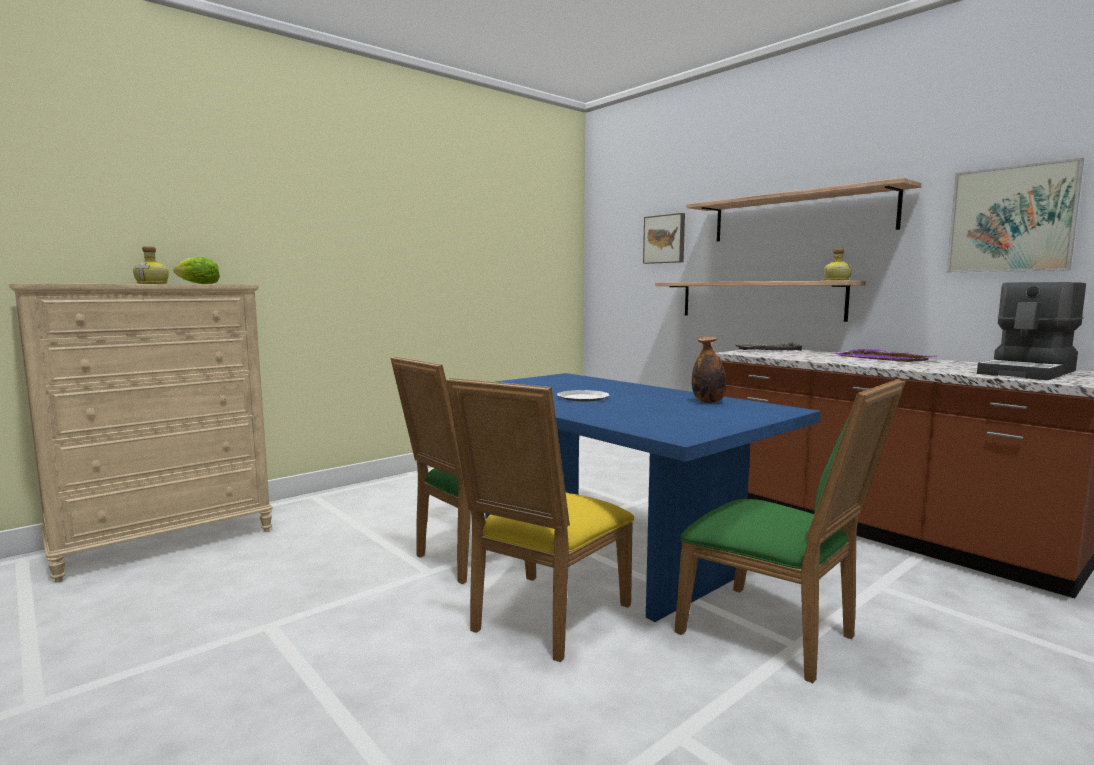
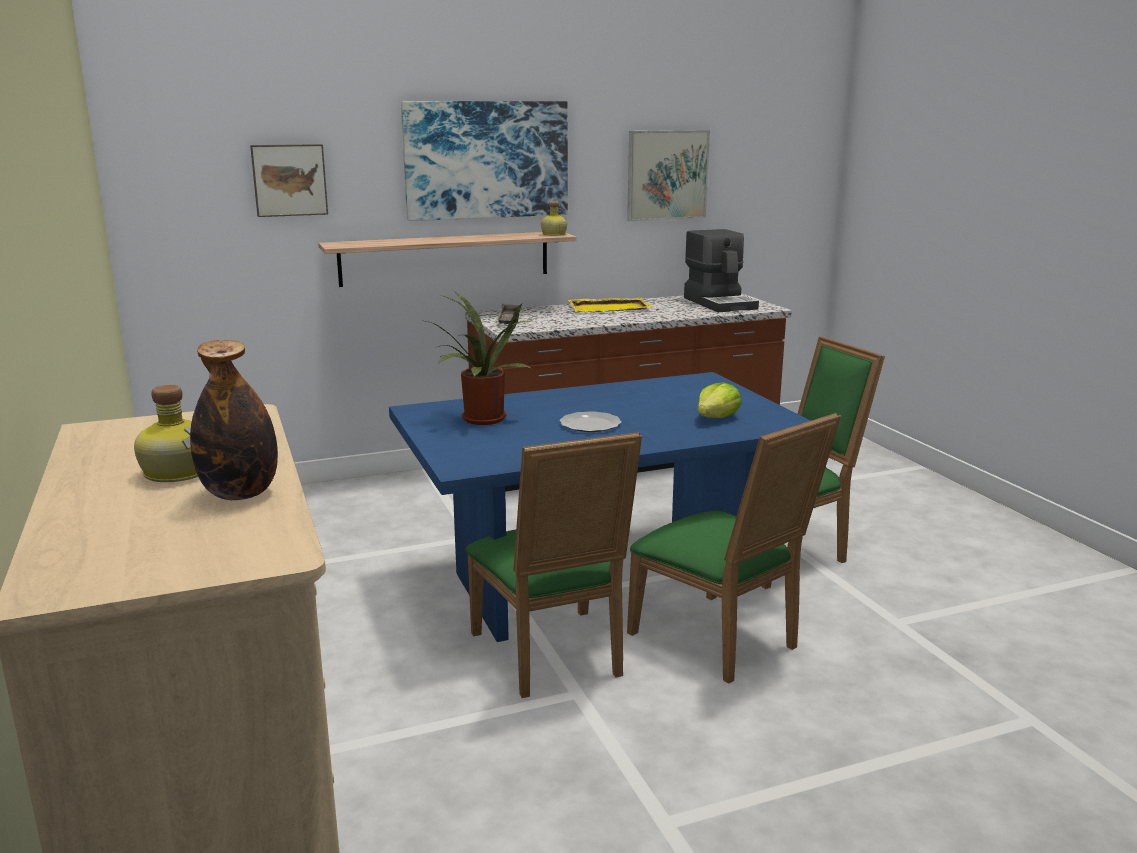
camera: 70 degrees left, 10 degrees up
lettuce [174,257,220,284] -> lettuce moved to [697,382,741,418]
yellow chair [446,378,634,662] -> green chair [627,413,841,684]
shelf [686,178,921,242] -> picture [401,101,568,221]
bottle [692,337,726,403] -> bottle moved to [190,340,278,500]
purple tray [833,349,936,362] -> yellow tray [568,298,652,312]
none -> potted plant [426,292,532,425]

